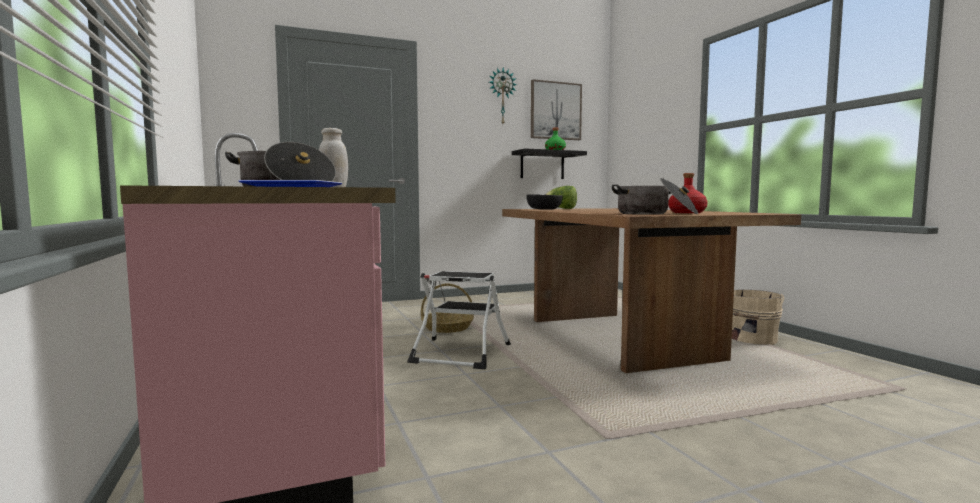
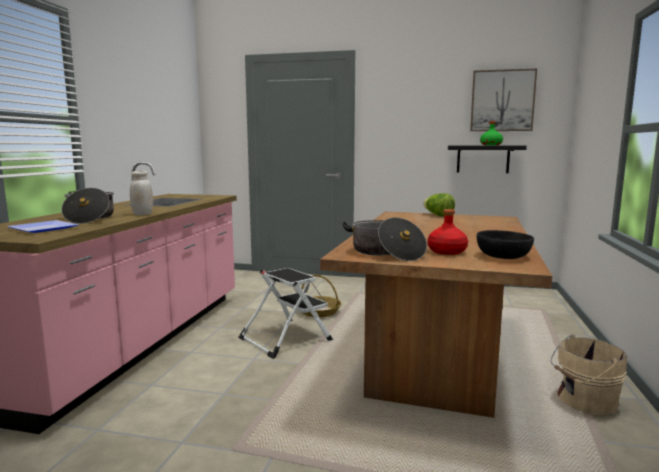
camera: 35 degrees right, 5 degrees up
wall clock [489,68,517,124] -> none
black bowl [526,195,563,210] -> black bowl moved to [477,230,534,259]

